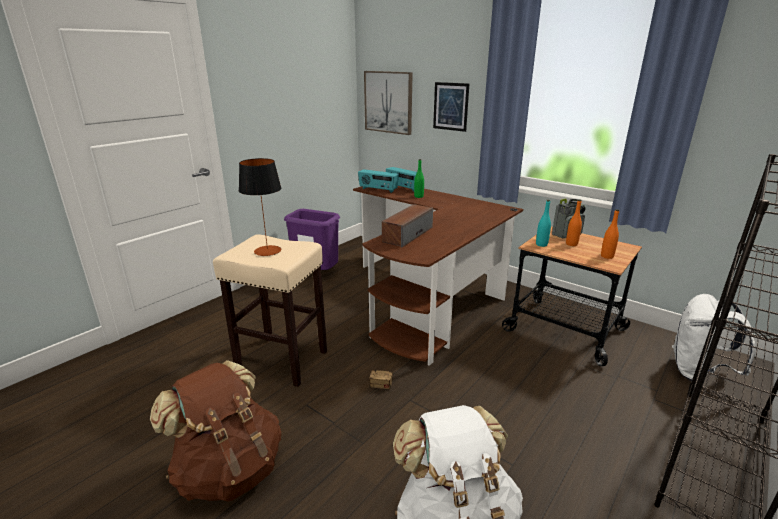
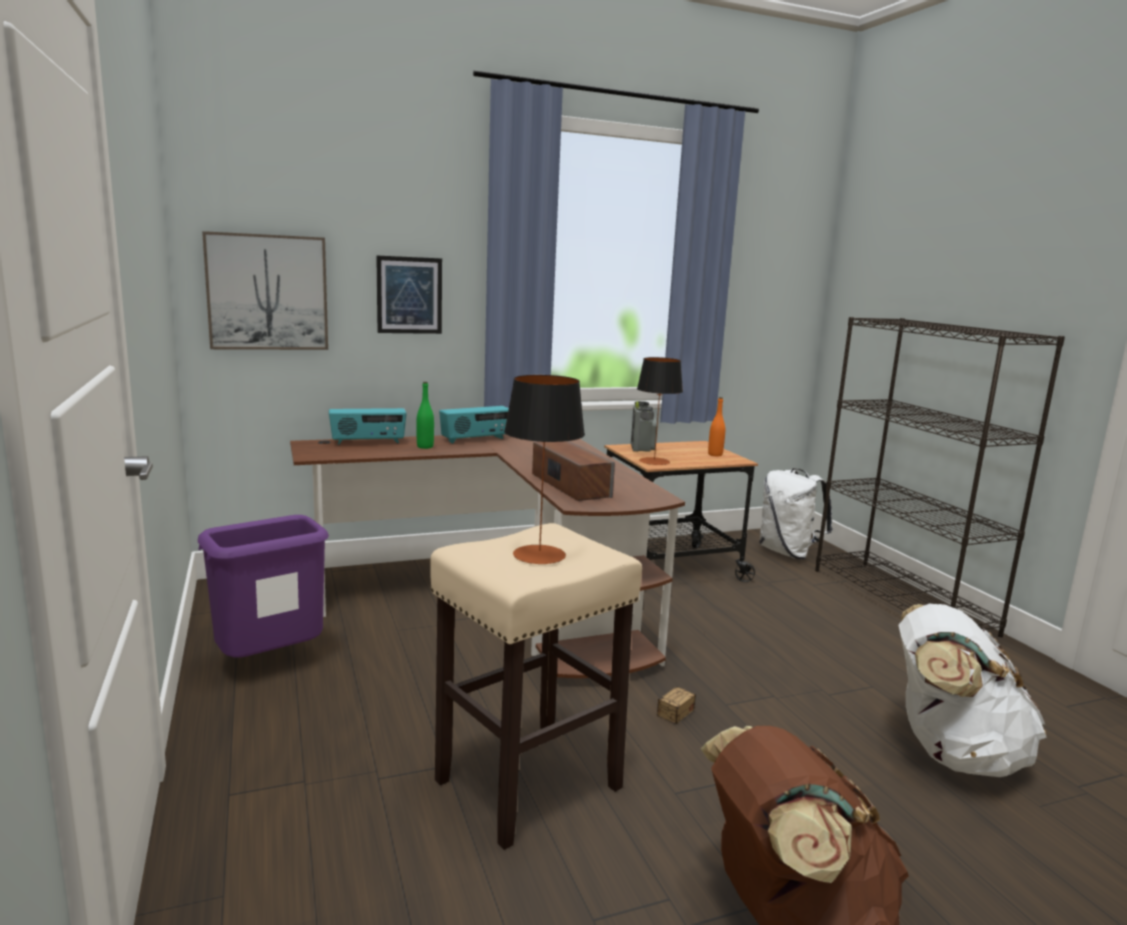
camera: 60 degrees left, 10 degrees down
radio [358,169,399,193] -> radio moved to [439,406,509,444]
turquoise bottle [536,200,551,247] -> table lamp [637,357,683,465]
orange bottle [566,200,582,246] -> none

